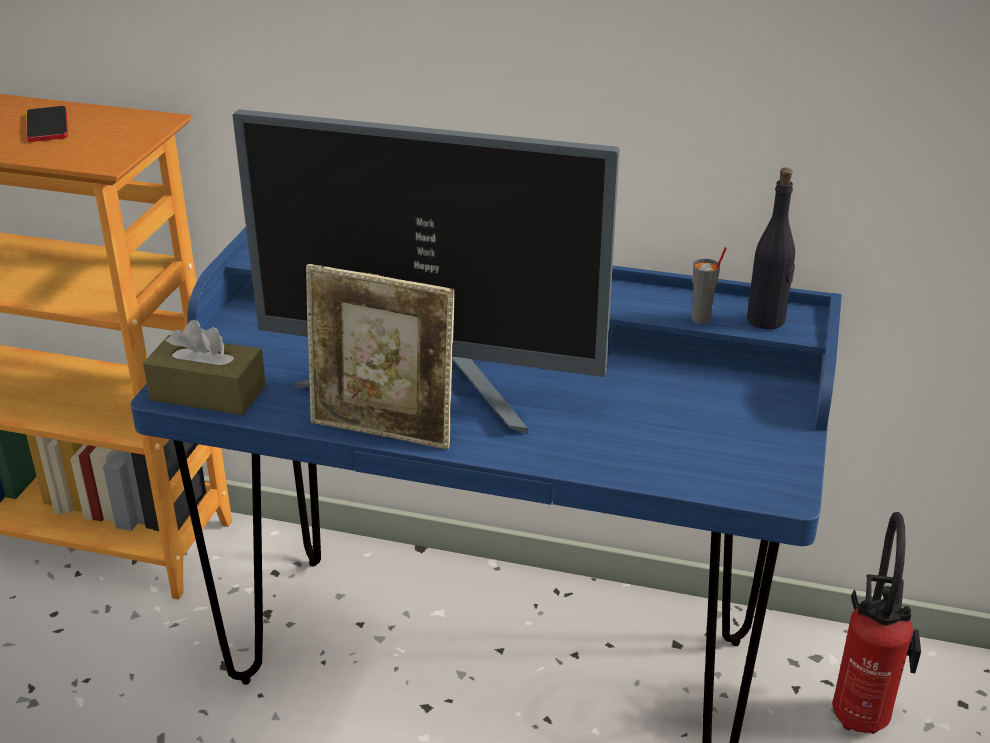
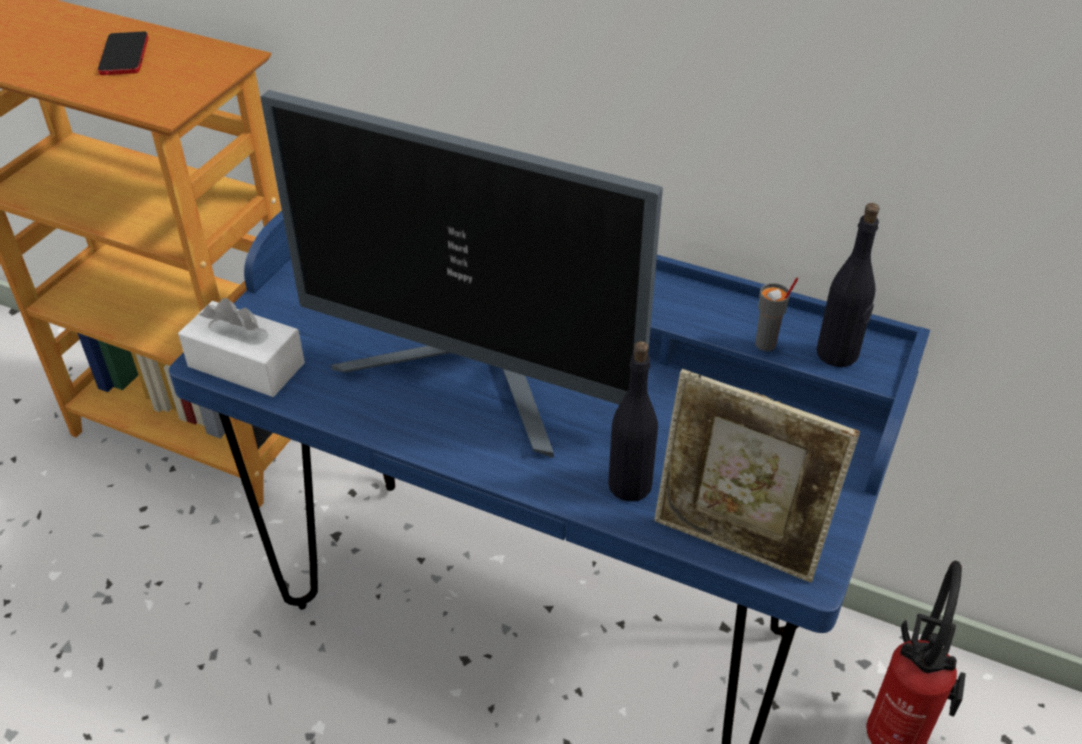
camera: 10 degrees right, 10 degrees up
brown tissue box [143,320,266,415] -> white tissue box [178,298,305,397]
picture frame [306,264,455,449] -> picture frame moved to [654,369,860,583]
none -> black bottle [608,341,658,501]

